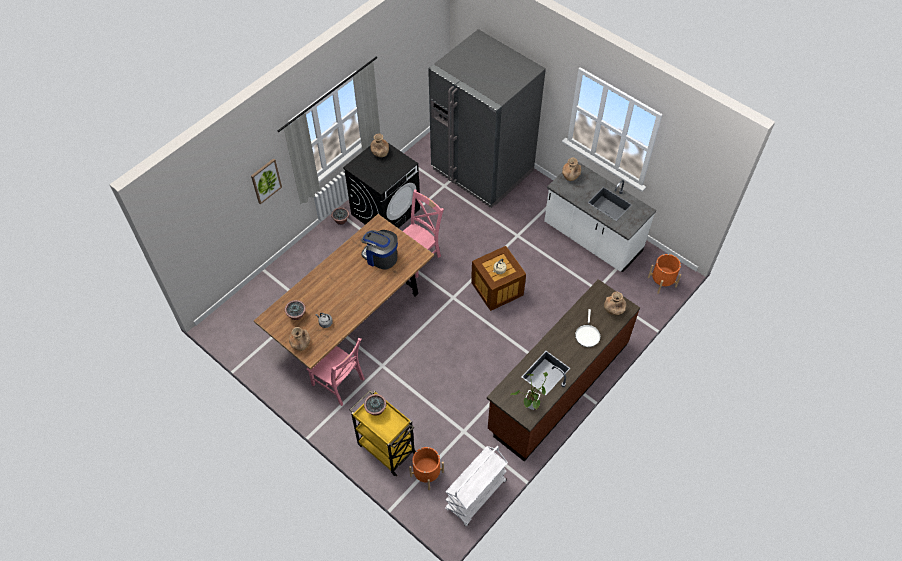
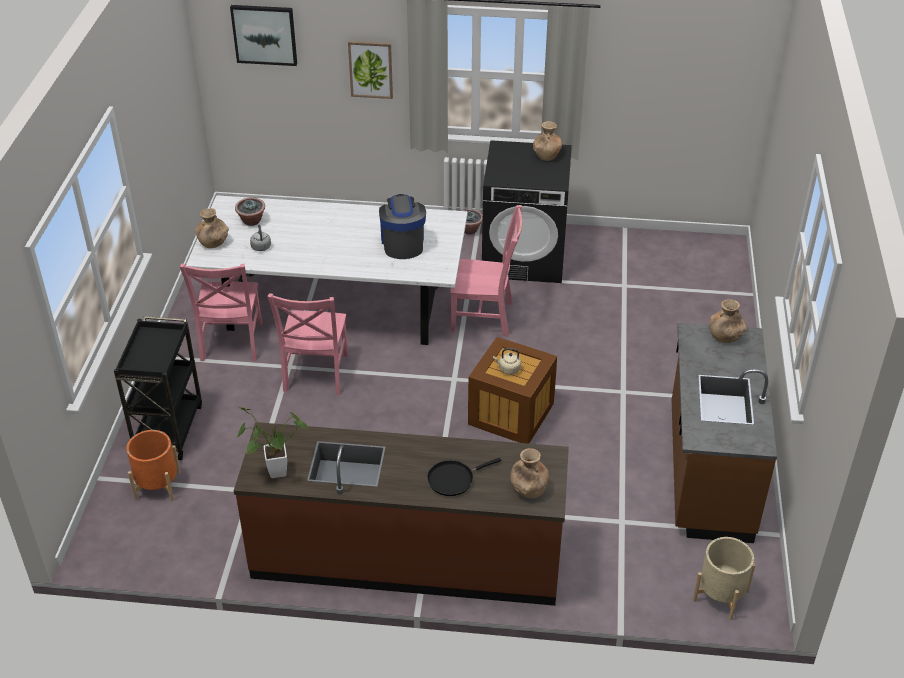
camera: 55 degrees right, 15 degrees down
brown dining table [254,214,434,370] -> white dining table [186,195,468,345]
yellow cart [350,390,416,476] -> black cart [114,316,202,460]
potted plant [364,394,386,416] -> none
grey fridge [428,29,546,208] -> none
white cart [445,446,508,526] -> none
white counter [544,162,656,272] -> brown counter [672,322,777,543]
white frying pan [575,309,601,347] -> black frying pan [427,458,501,496]
orange planter [648,254,681,294] -> beige planter [693,537,755,620]
none -> picture [230,5,297,66]
none -> pink chair [267,293,348,395]

